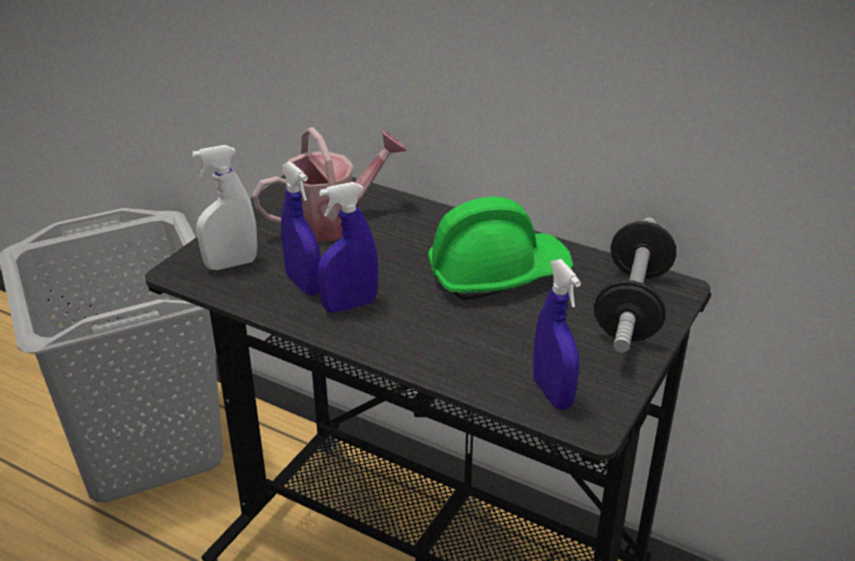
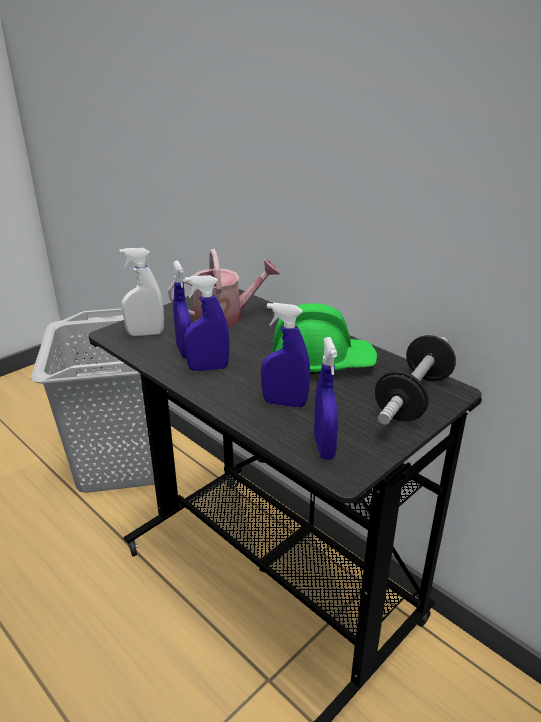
camera: 15 degrees right, 5 degrees down
none -> blue spray bottle [261,303,310,408]

